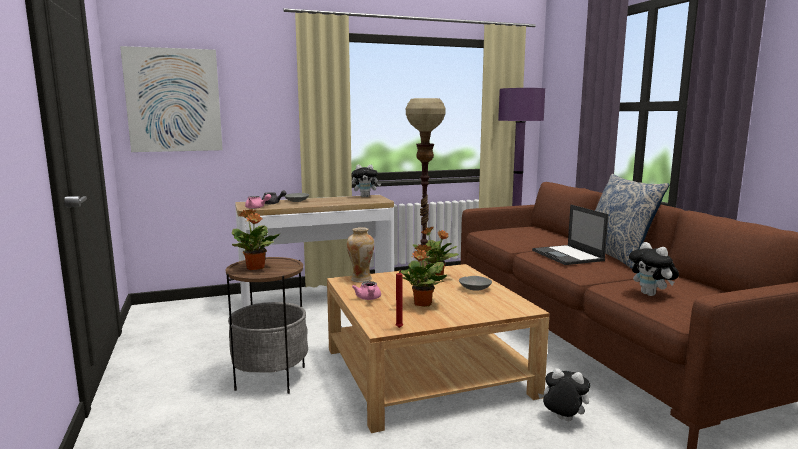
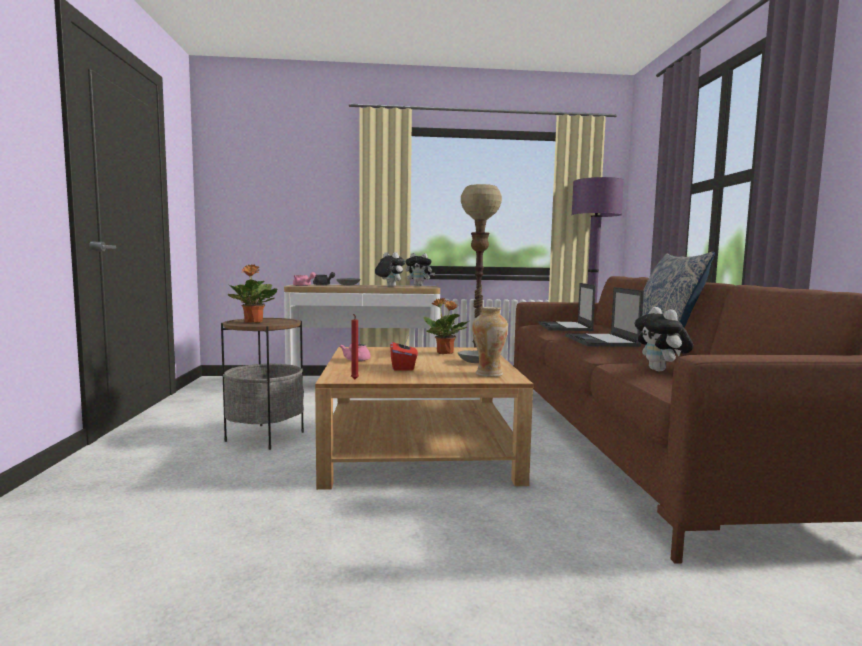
camera: 15 degrees right, 5 degrees down
picture [120,46,223,152] -> none
vase [347,227,374,283] -> vase moved to [472,307,508,377]
potted plant [399,244,447,307] -> red tissue box [390,337,418,371]
plush toy [538,368,590,421] -> plush toy moved to [375,252,405,287]
none -> laptop [539,283,596,331]

